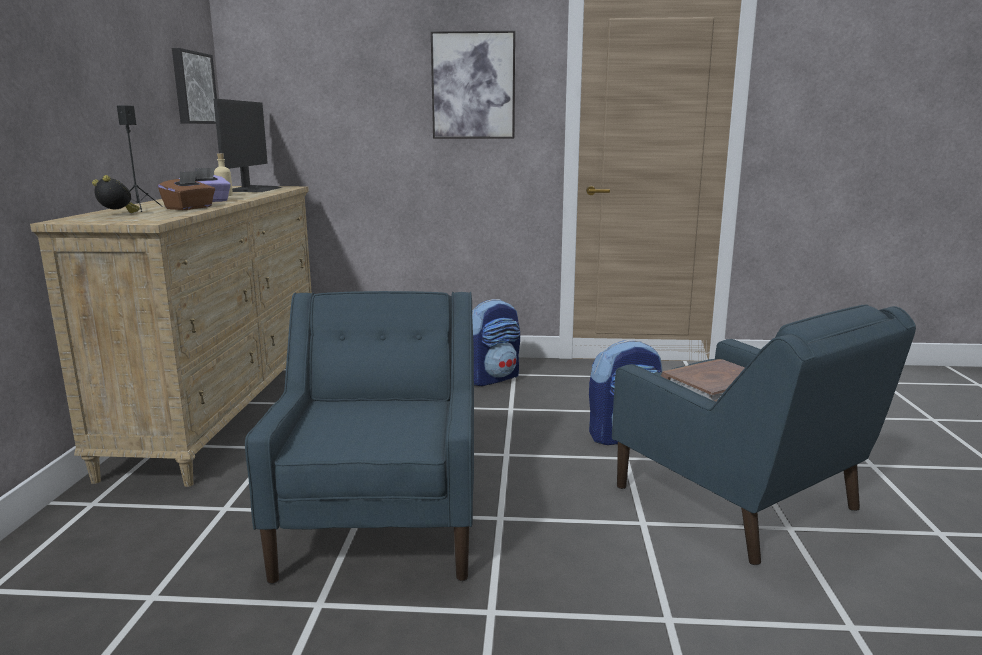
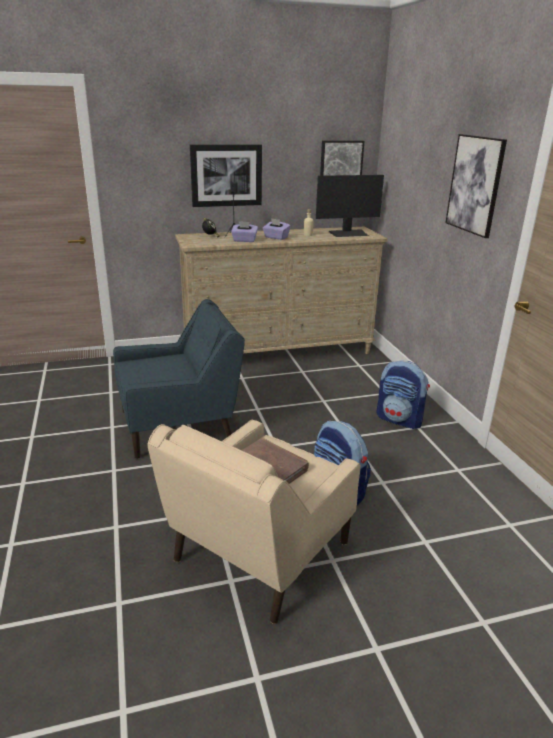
camera: 70 degrees right, 10 degrees up
brown tissue box [158,171,215,210] -> purple tissue box [231,221,258,242]
blue armchair [612,305,916,566] -> beige armchair [147,420,360,624]
none -> picture [190,144,262,207]

